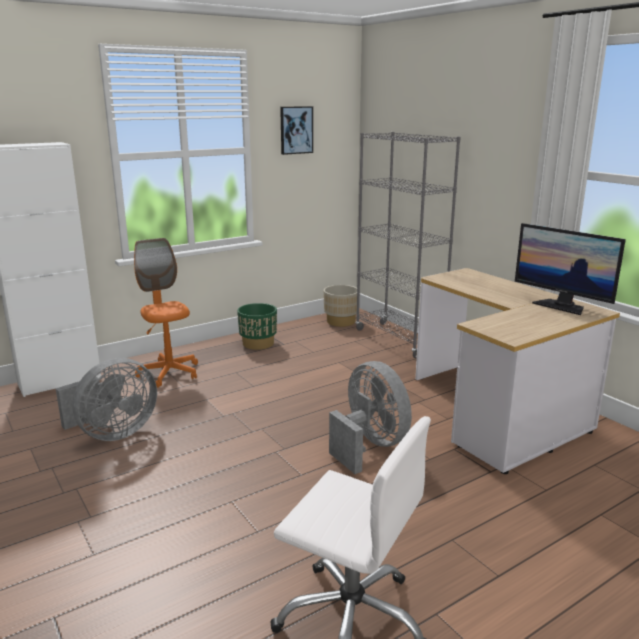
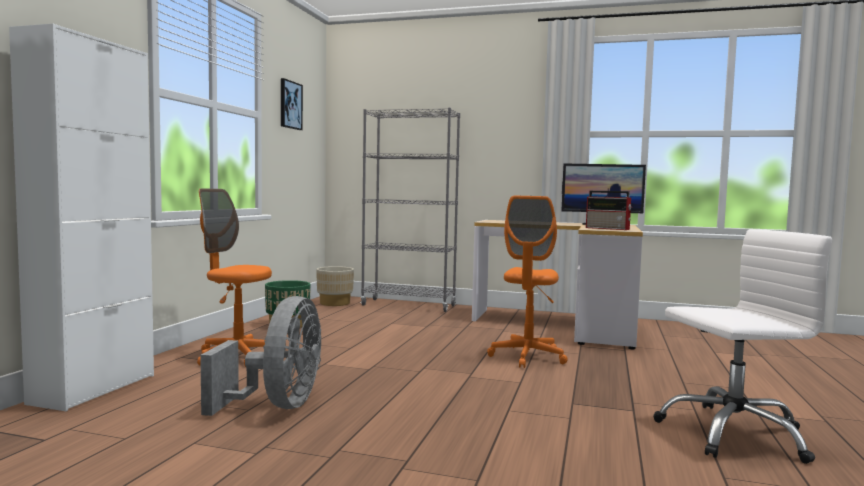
camera: 40 degrees left, 15 degrees down
grey fan [329,361,412,474] -> orange office chair [487,196,568,368]
none -> radio [586,191,632,230]

